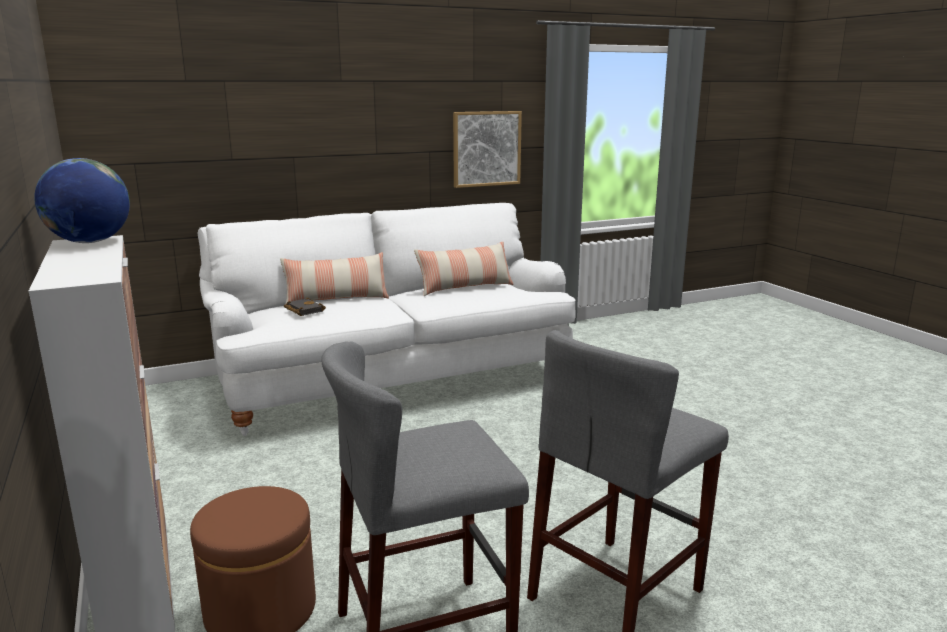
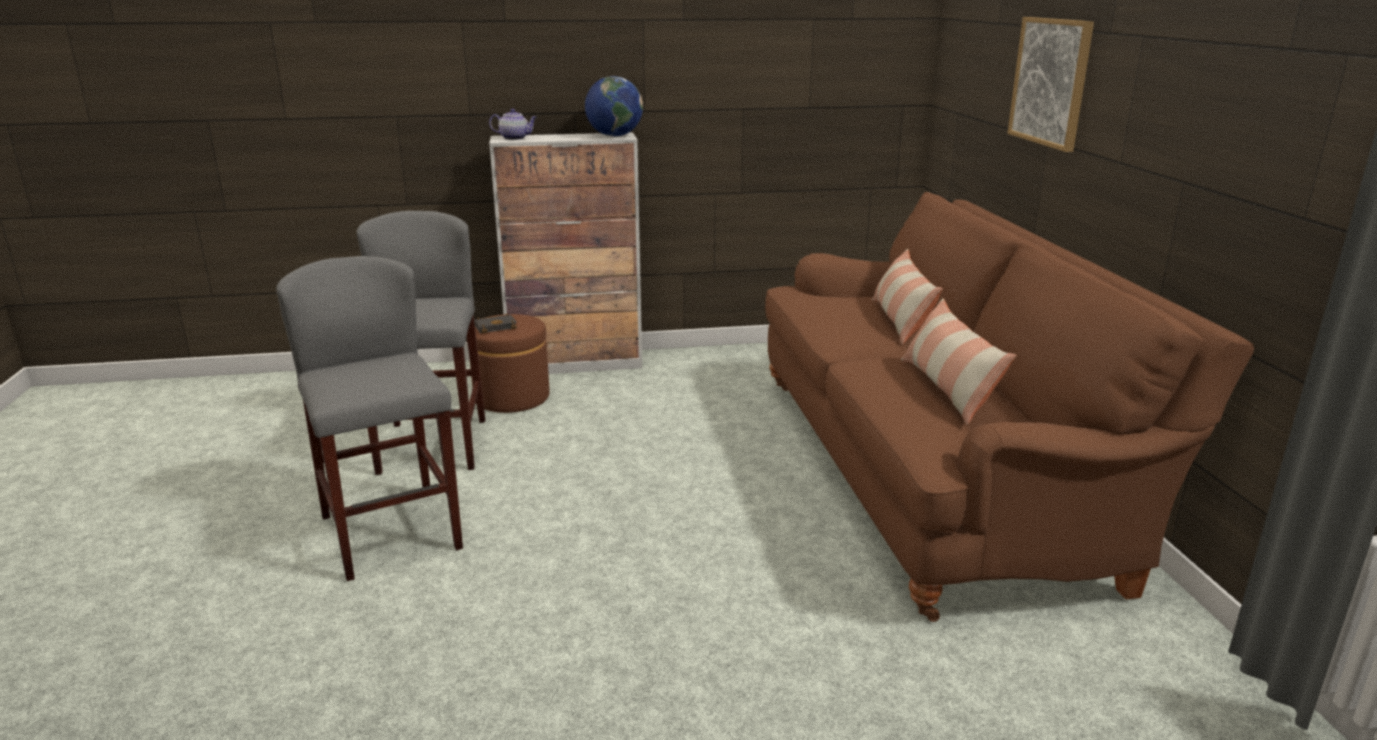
camera: 105 degrees right, 5 degrees up
white sofa [197,203,576,436] -> brown sofa [765,192,1254,622]
black book [284,297,326,316] -> black book moved to [474,313,517,334]
picture [453,111,522,188] -> picture moved to [1007,17,1094,152]
none -> teapot [489,109,537,140]

